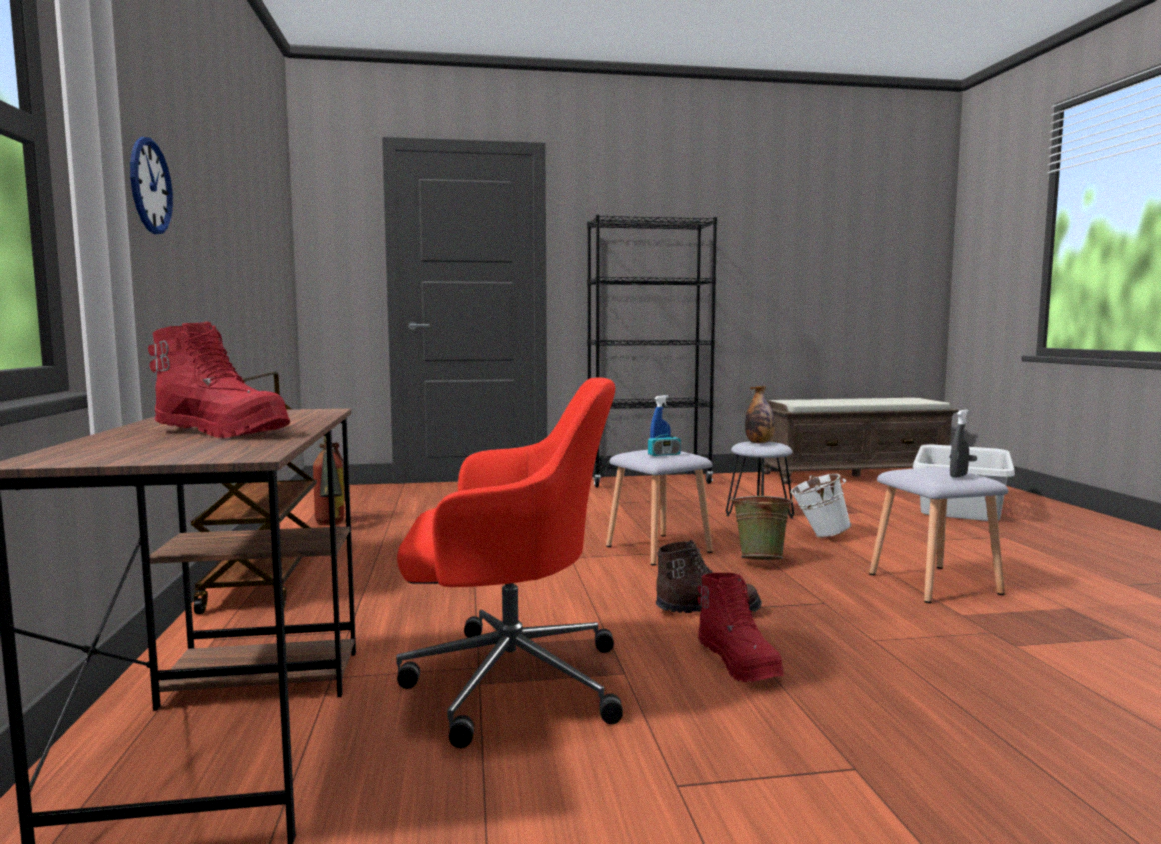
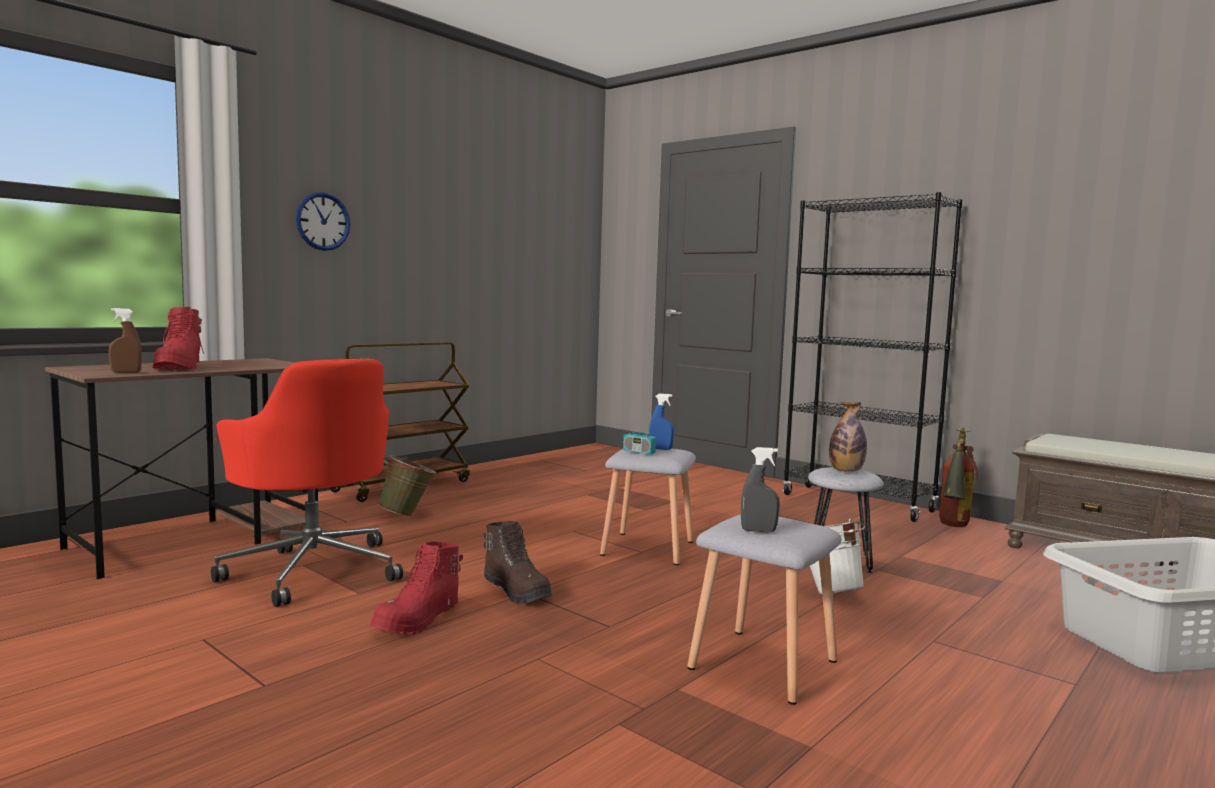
camera: 50 degrees right, 0 degrees up
fire extinguisher [313,428,344,525] -> fire extinguisher moved to [939,428,978,527]
green bucket [731,496,793,560] -> green bucket moved to [378,455,437,517]
none -> brown spray bottle [109,308,142,373]

